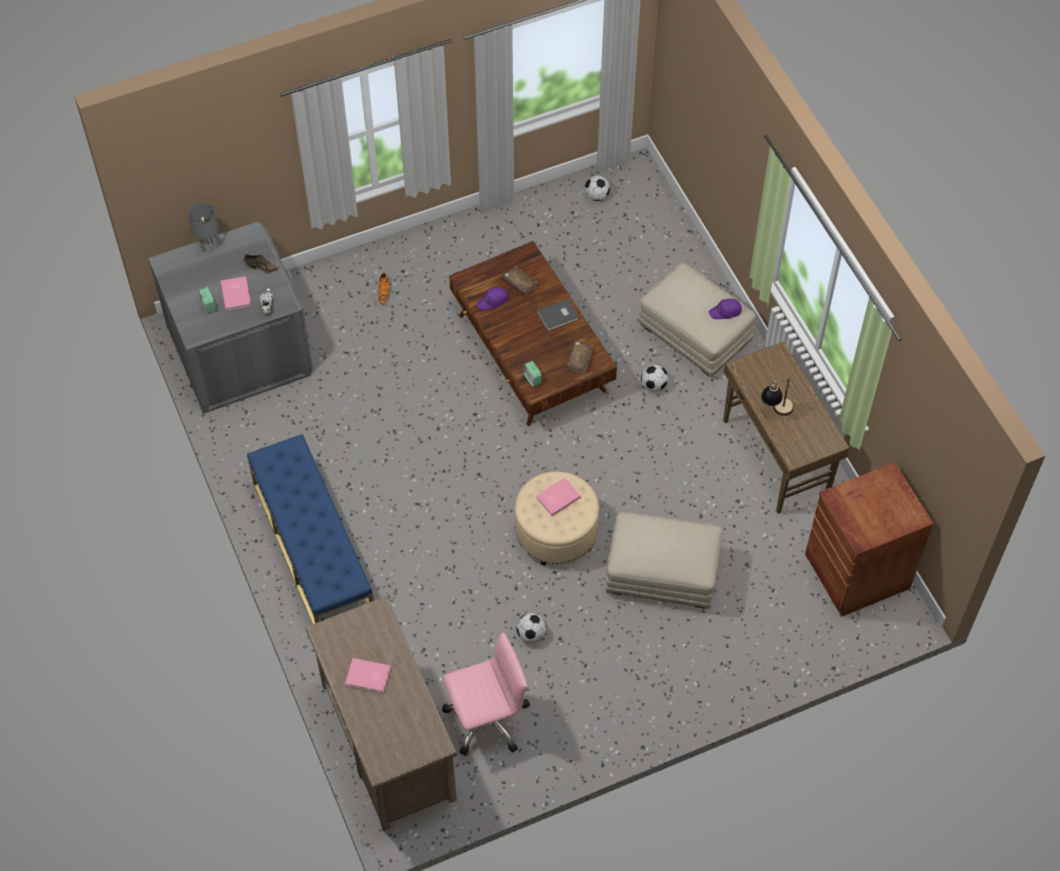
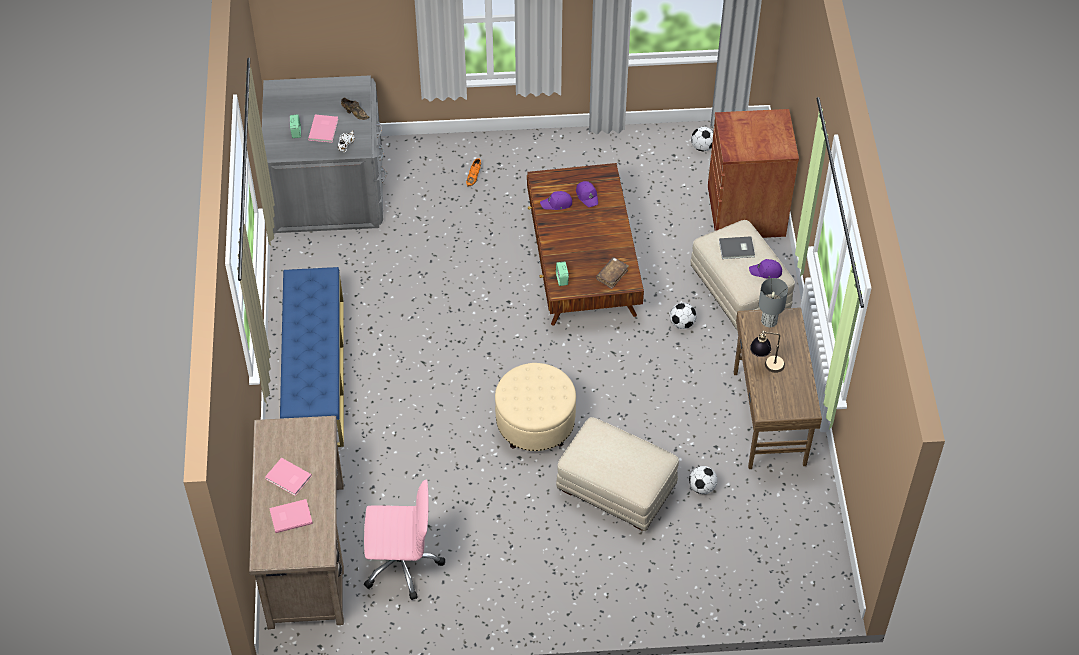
camera: 20 degrees right, 5 degrees down
grey table lamp [188,203,219,252] -> grey table lamp moved to [759,278,788,327]
brown book [502,266,538,296] -> purple cap [576,181,598,207]
football [516,613,546,643] -> football moved to [689,466,718,494]
pink book [536,478,581,516] -> pink book moved to [269,499,313,533]
grey book [537,299,578,331] -> grey book moved to [719,236,755,259]
brown dresser [805,462,934,617] -> brown dresser moved to [708,109,799,238]

